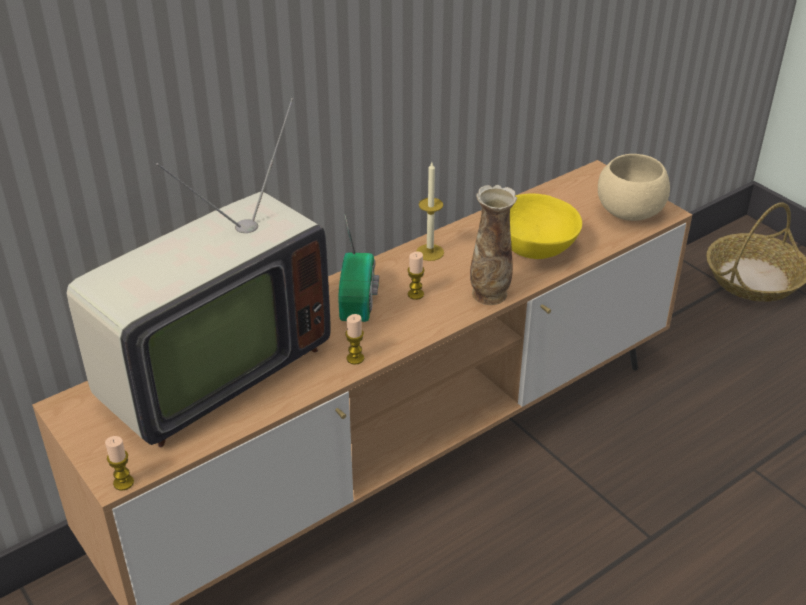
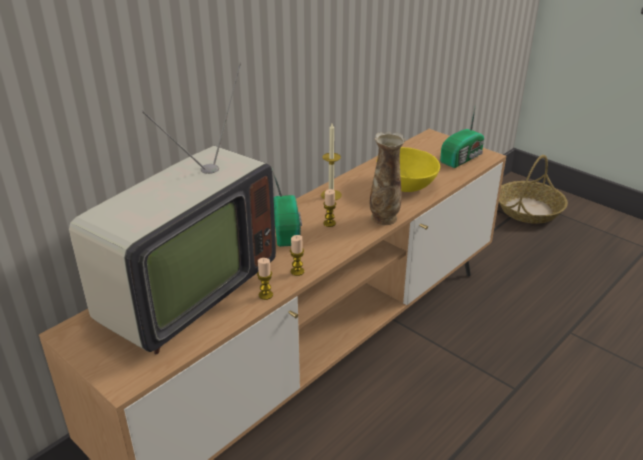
camera: 10 degrees left, 5 degrees down
candle [105,436,134,491] -> candle moved to [257,258,273,300]
beige bowl [598,154,670,221] -> radio [440,104,485,168]

